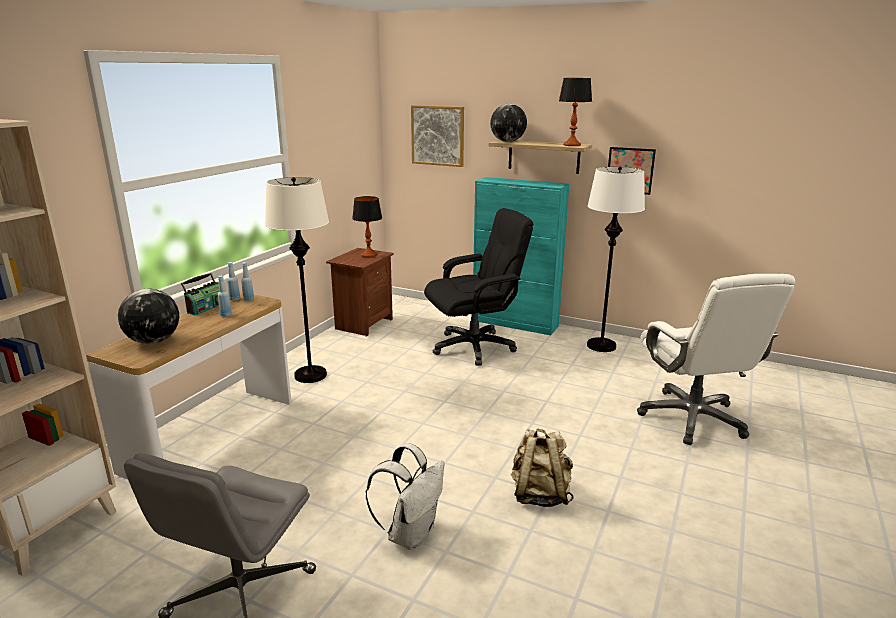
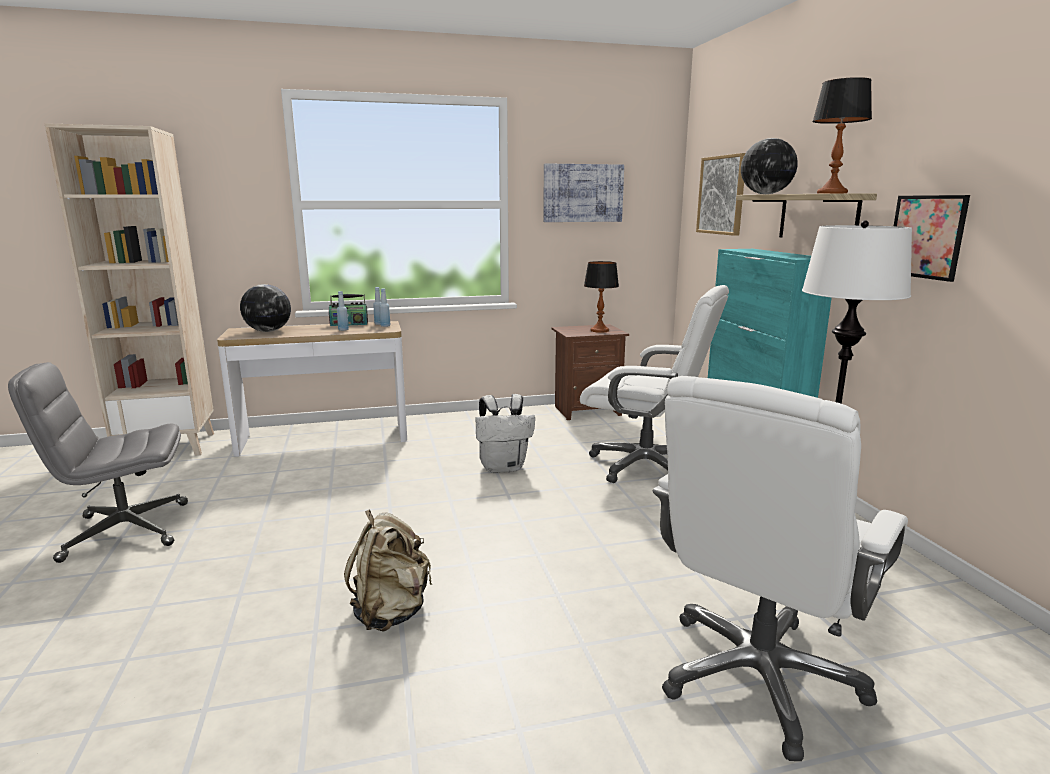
camera: 50 degrees right, 5 degrees down
white floor lamp [265,177,329,383] -> none
white backpack [366,443,445,550] -> white backpack moved to [476,394,535,473]
black office chair [424,208,533,366] -> white office chair [580,285,729,483]
none -> picture [543,163,624,222]

